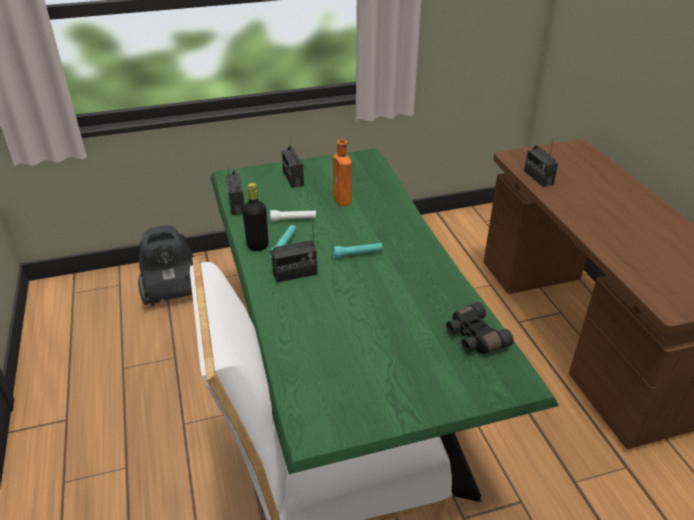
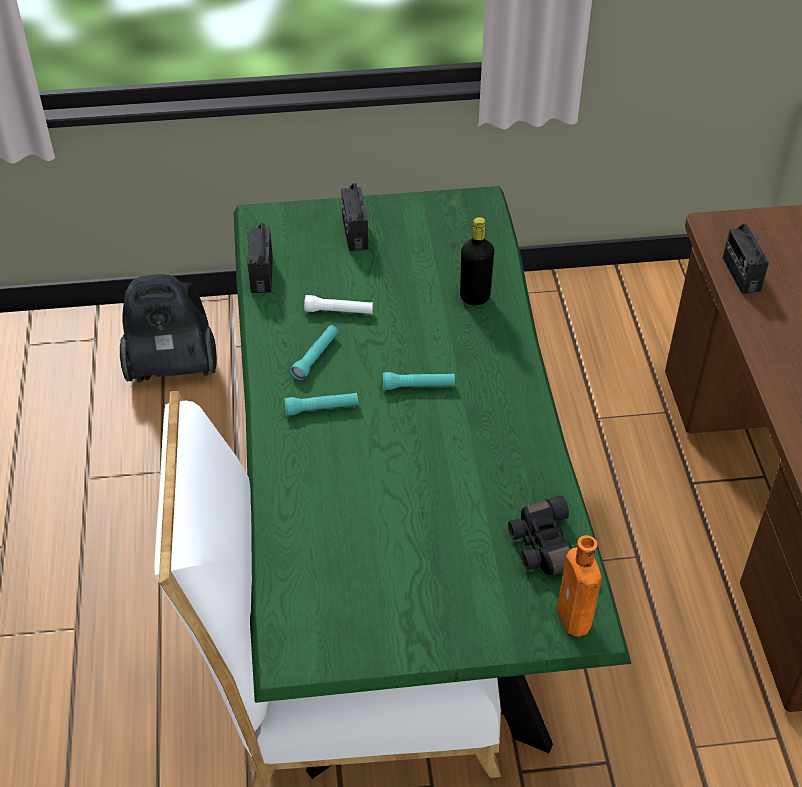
camera: 10 degrees right, 10 degrees up
black bottle [242,183,269,251] -> black bottle moved to [460,217,494,305]
radio [271,221,318,283] -> turquoise flashlight [284,393,358,416]
orange bottle [333,140,352,206] -> orange bottle moved to [557,535,602,637]

